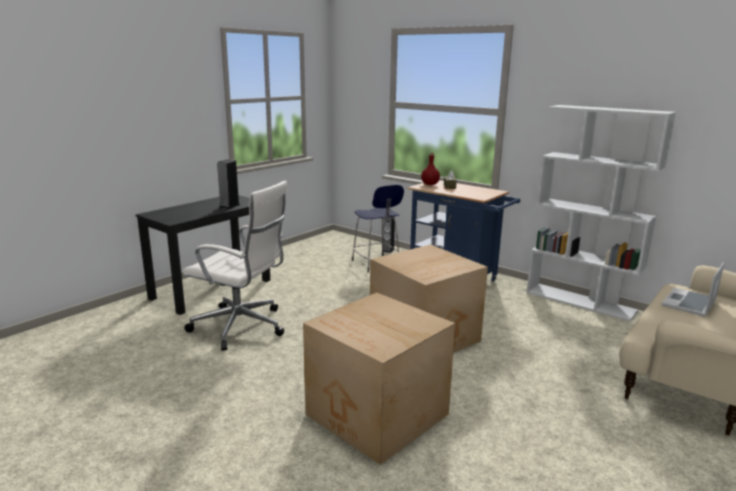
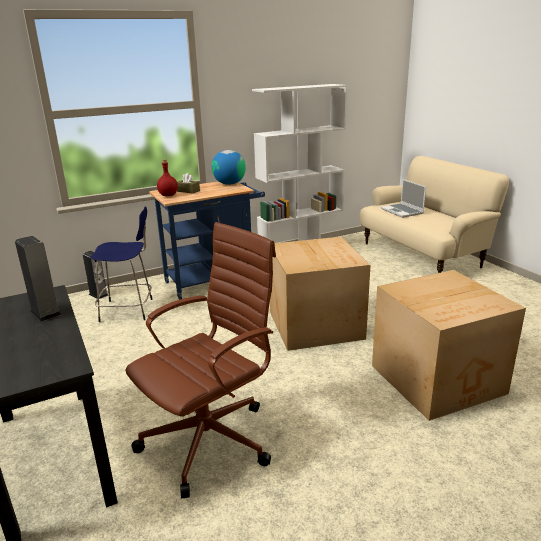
camera: 65 degrees left, 5 degrees up
white office chair [182,181,288,351] -> brown office chair [125,222,276,498]
none -> globe [212,150,246,185]

